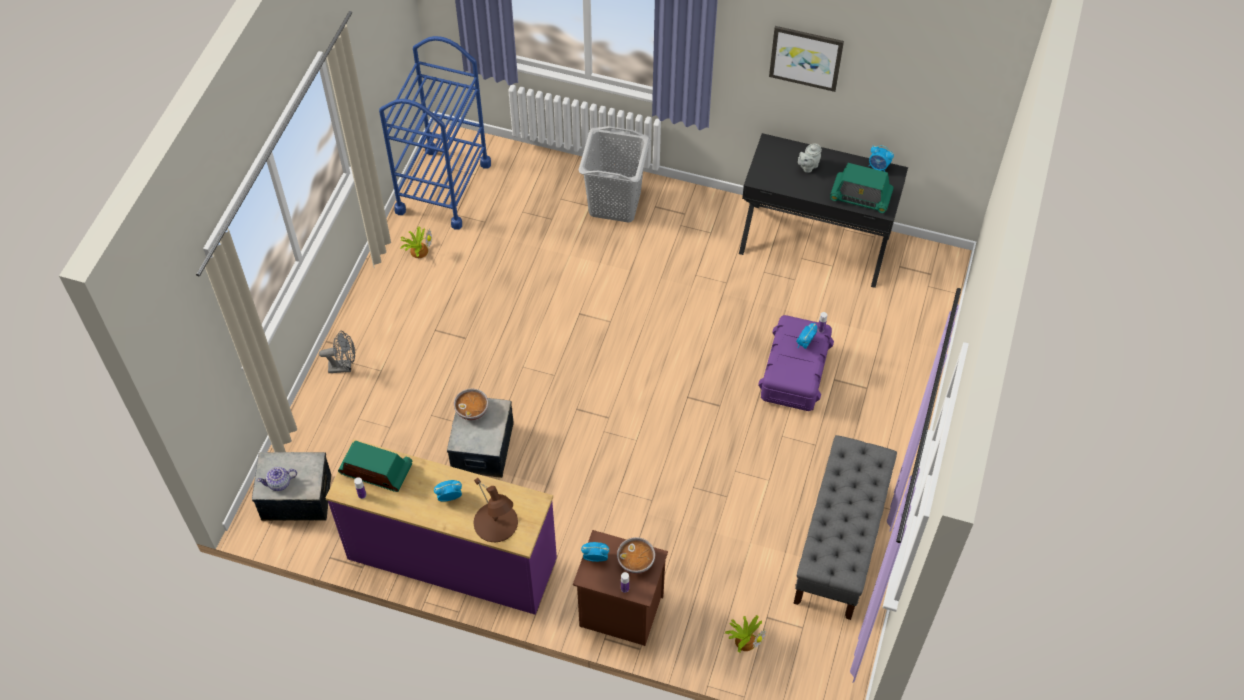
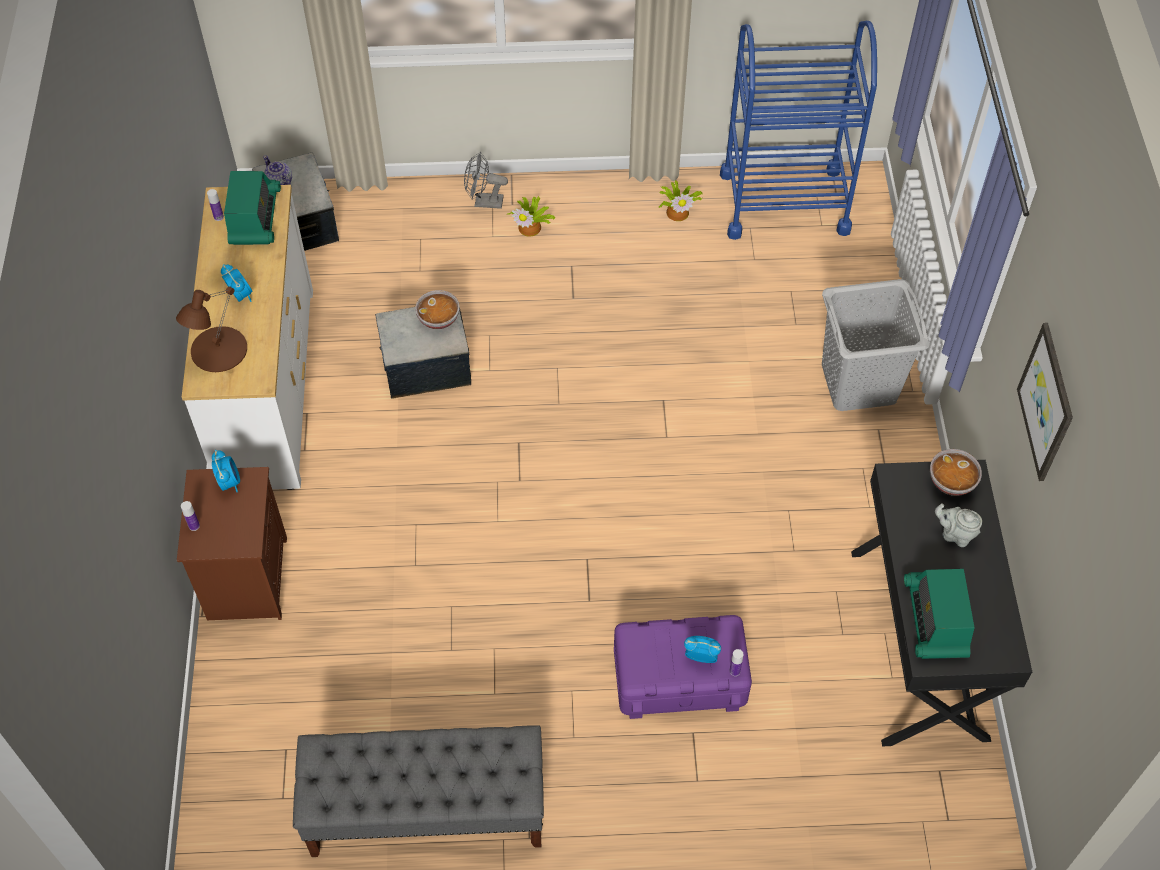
camera: 70 degrees right, 0 degrees up
grey fan [319,331,355,373] -> grey fan turned 120 degrees clockwise [464,152,508,209]
purple dresser [326,439,557,615] -> white dresser [182,185,313,490]
bowl [617,537,655,574] -> bowl moved to [930,449,982,496]
potted plant [725,615,766,653] -> potted plant moved to [507,196,555,236]
alarm clock [868,145,894,172] -> none

